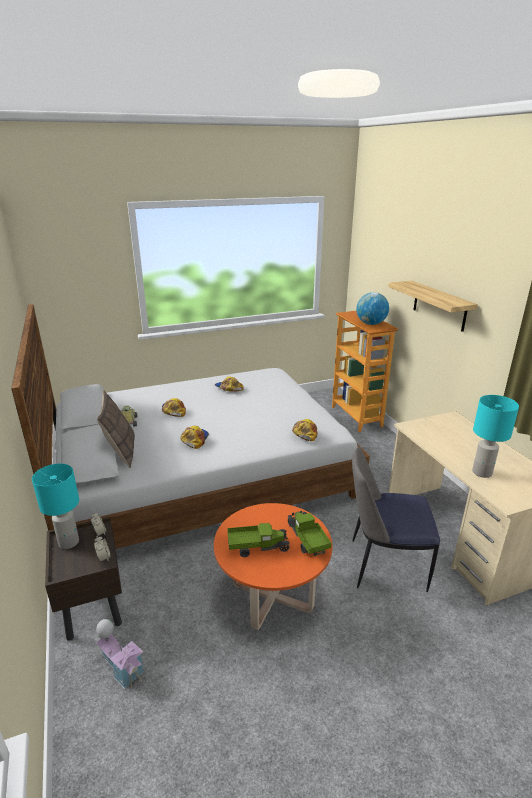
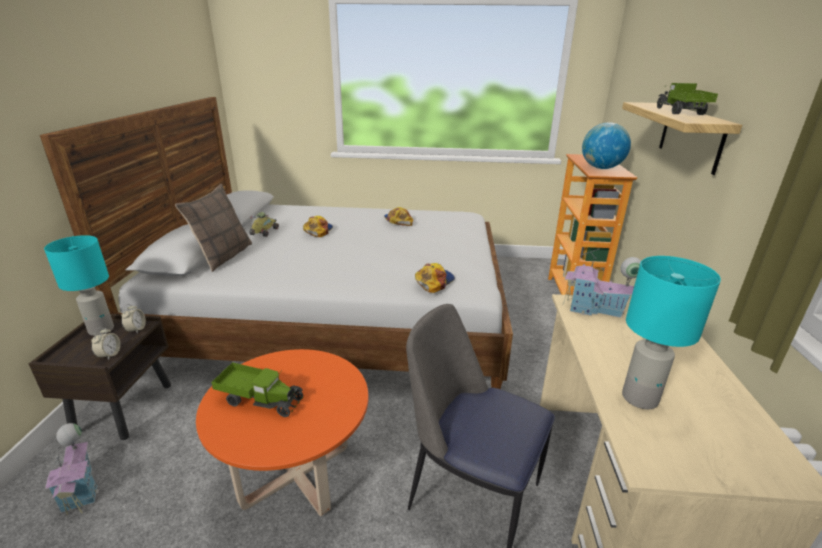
camera: 25 degrees right, 0 degrees up
cap [180,426,209,449] -> none
toy truck [287,511,332,557] -> toy truck moved to [657,83,718,115]
none -> toy house [563,249,641,318]

